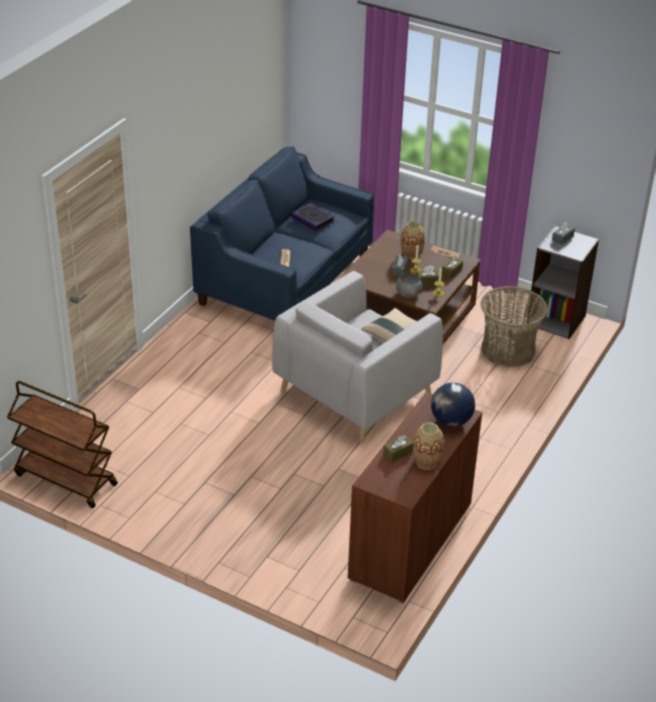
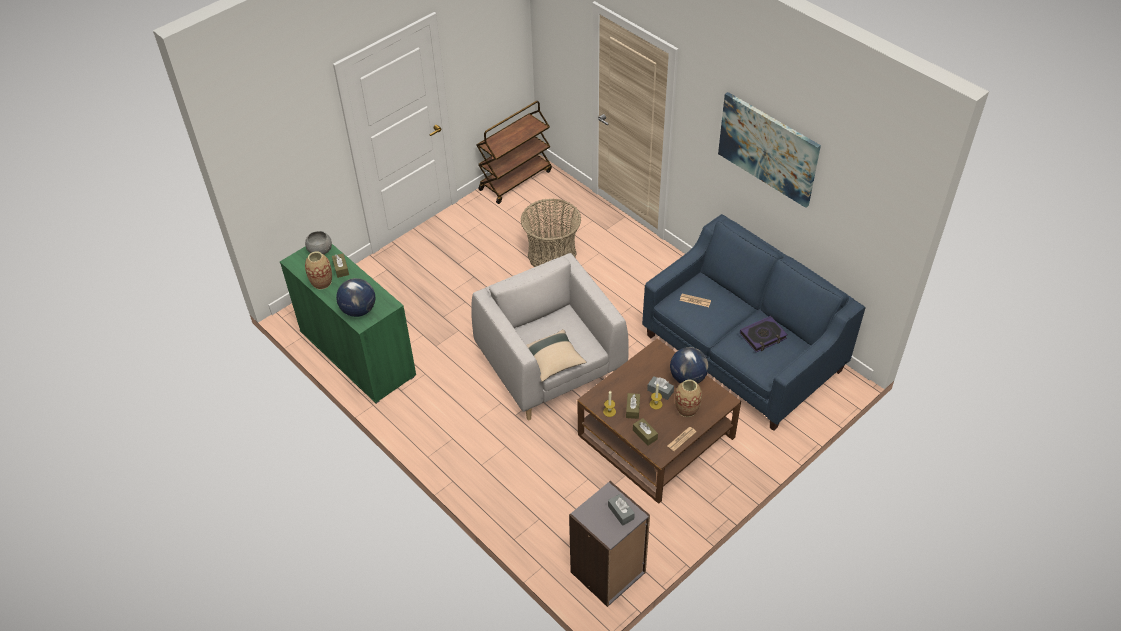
camera: 110 degrees right, 10 degrees up
brown cabinet [348,392,483,603] -> green cabinet [280,244,416,404]
grey bowl [396,273,422,298] -> grey bowl moved to [305,231,332,254]
basket [481,286,548,367] -> basket moved to [521,198,581,267]
none -> globe [670,347,709,384]
none -> picture [718,92,821,208]

